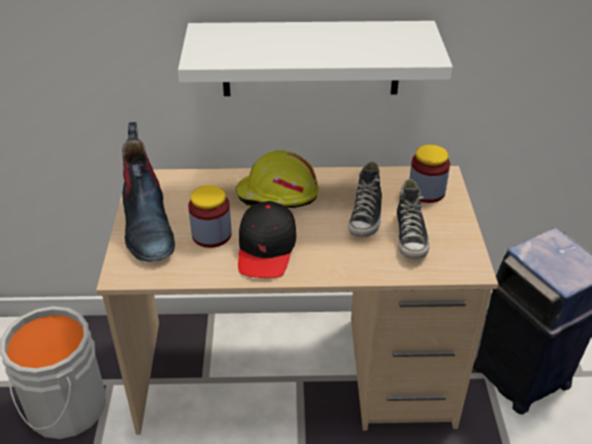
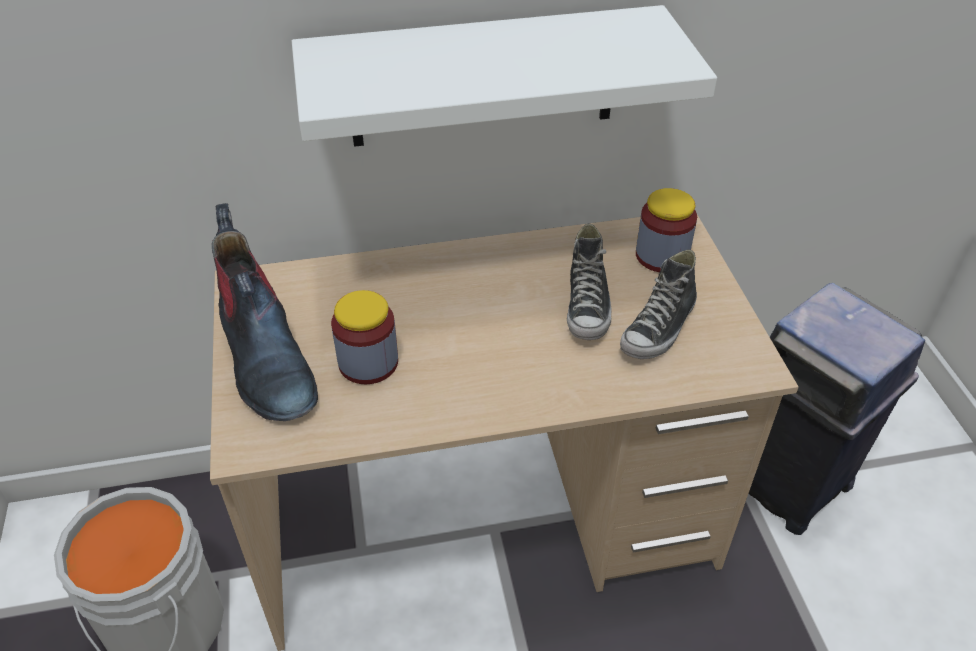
camera: 10 degrees left, 5 degrees up
yellow hard hat [236,150,319,208] -> none
black cap [238,201,296,278] -> none
shoe [397,179,430,259] -> shoe turned 45 degrees clockwise [620,250,697,359]

